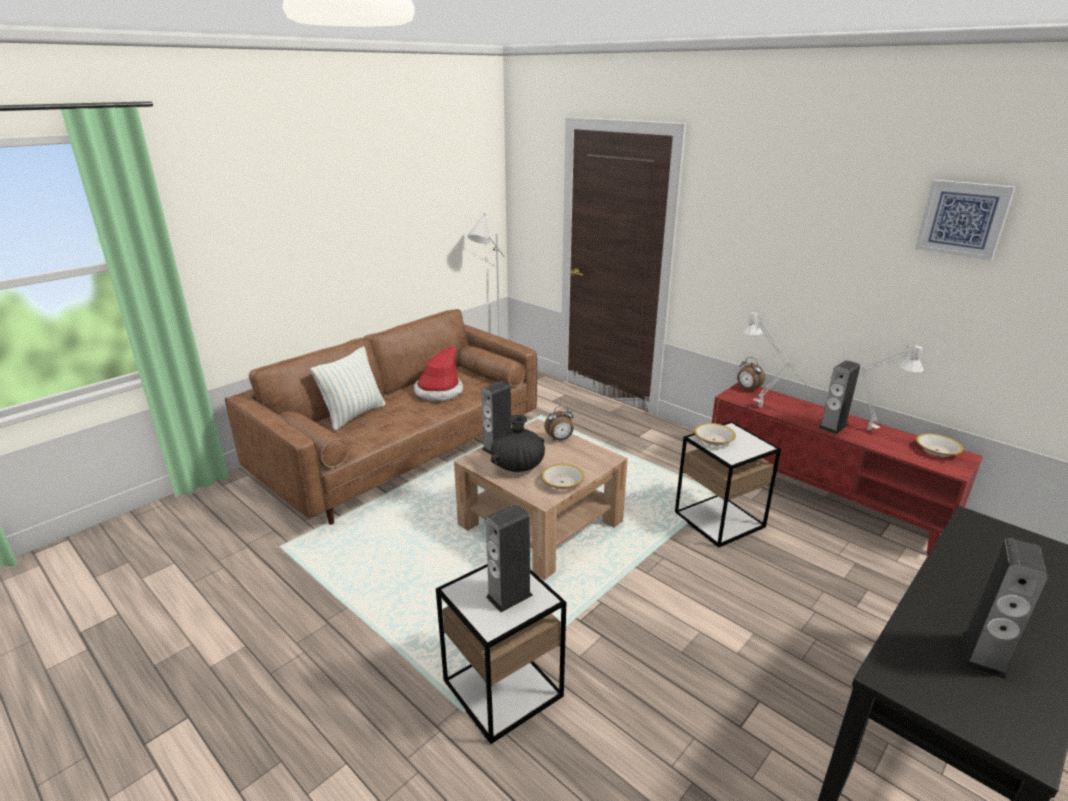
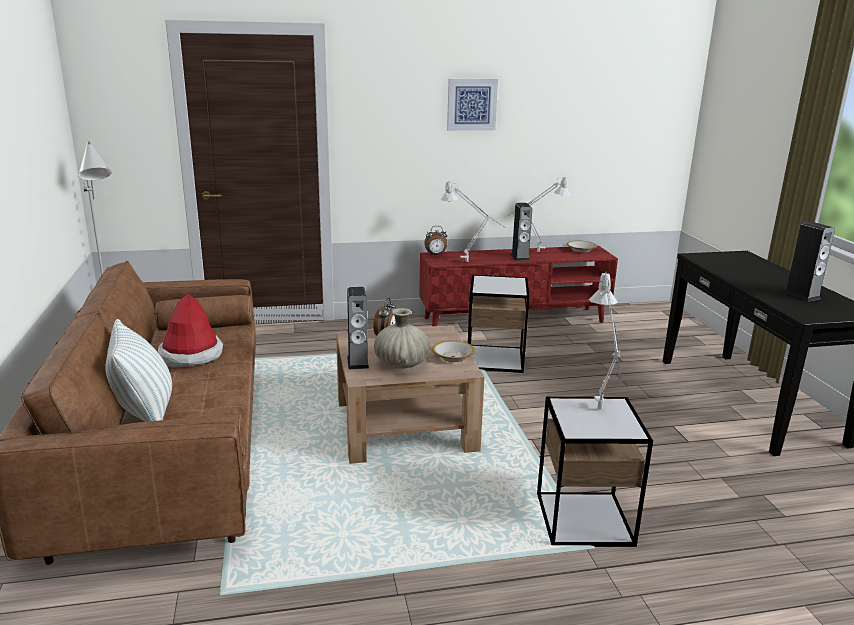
camera: 55 degrees left, 5 degrees down
speaker [486,504,533,613] -> grey table lamp [589,273,623,410]
black vase [491,415,545,472] -> beige vase [374,308,430,369]
bowl [694,423,736,446] -> none
picture [915,180,1015,260] -> picture moved to [447,79,498,131]

